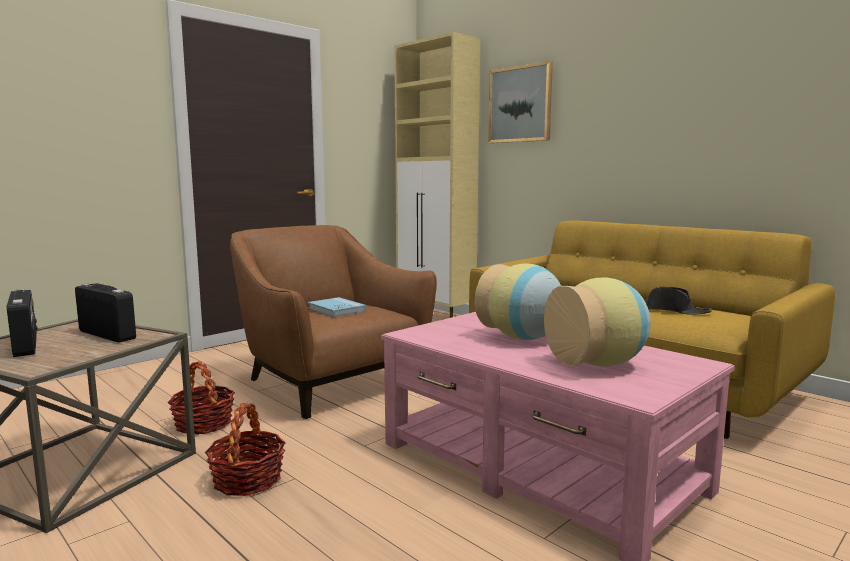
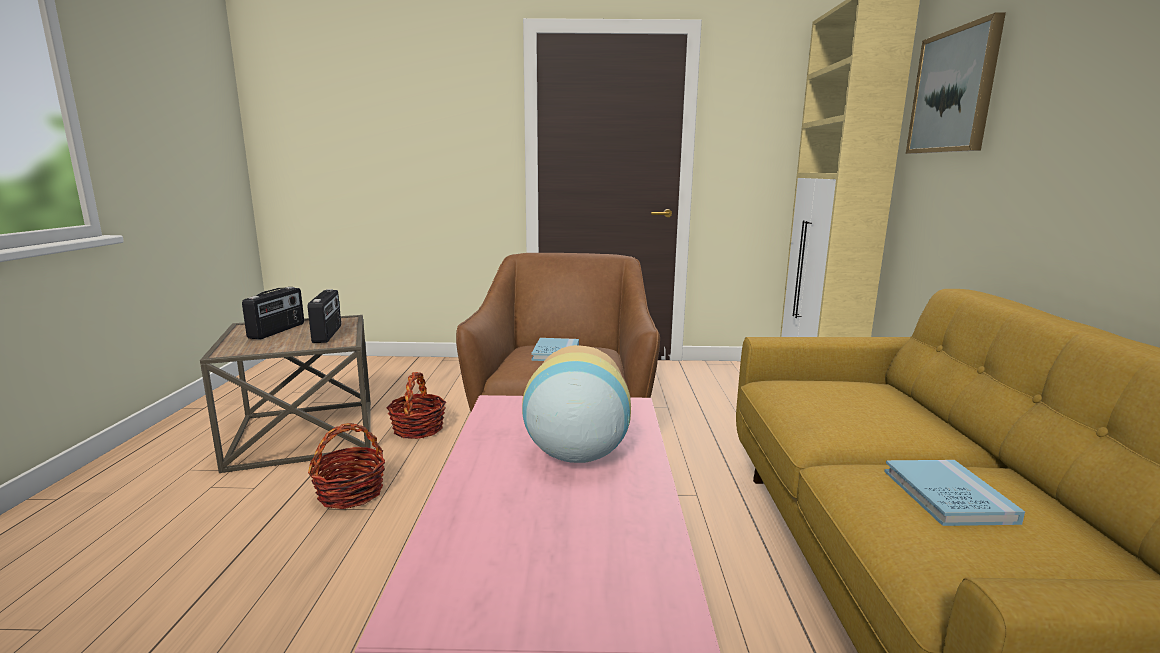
camera: 45 degrees right, 5 degrees up
vase [544,277,651,367] -> none
black hat [645,287,712,315] -> blue book [885,460,1025,526]

